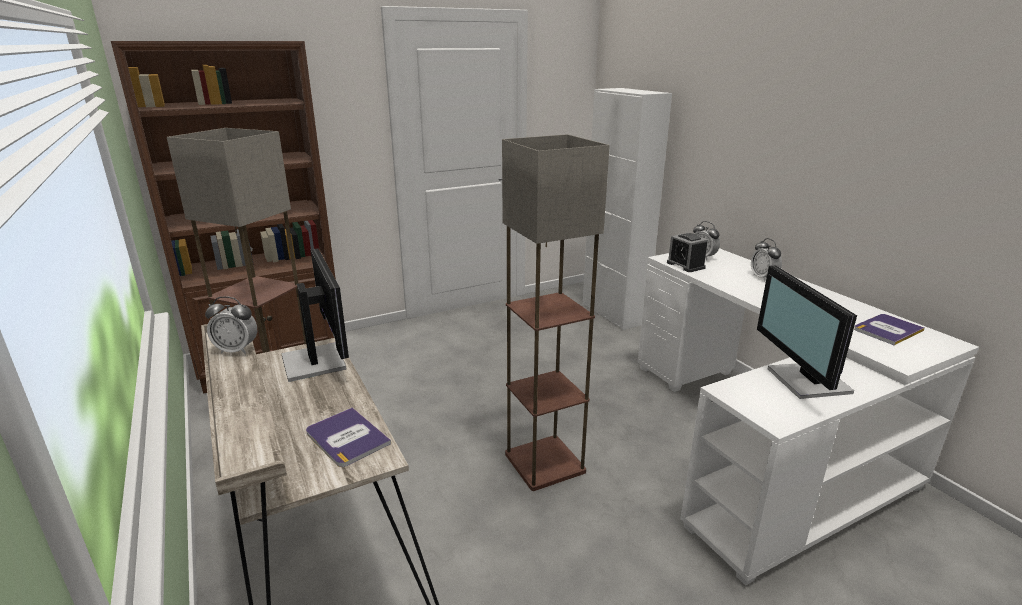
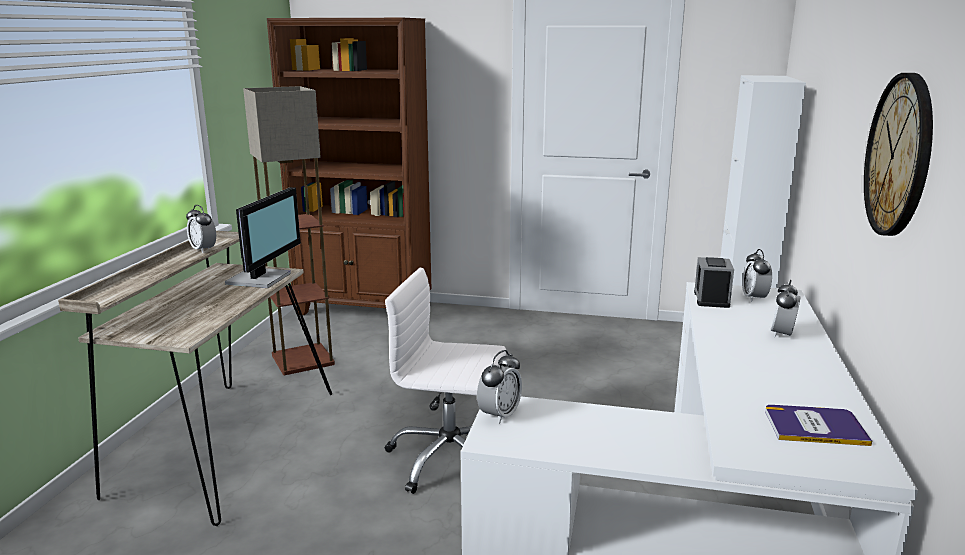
camera: 40 degrees right, 5 degrees down
book [306,407,391,467] -> none
floor lamp [502,134,610,491] -> white office chair [385,268,506,494]
monitor [757,266,857,399] -> none
none -> alarm clock [477,350,522,424]
none -> wall clock [864,73,933,236]

